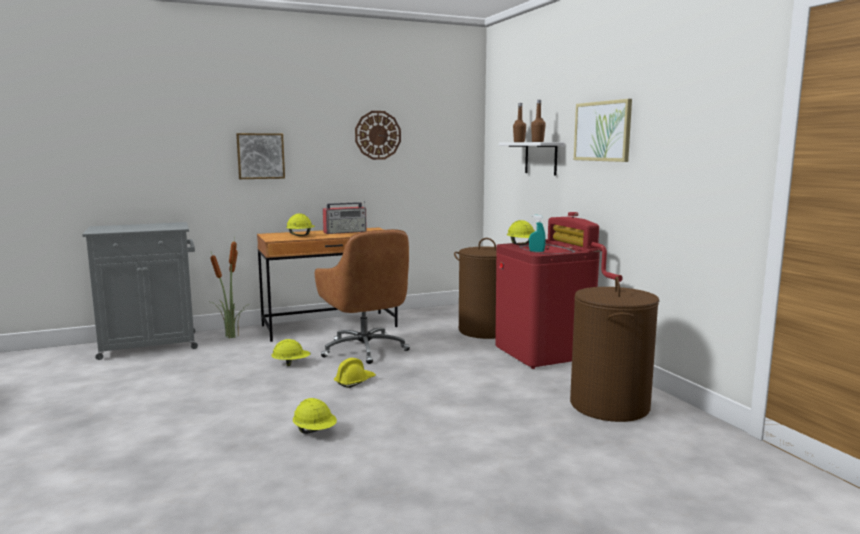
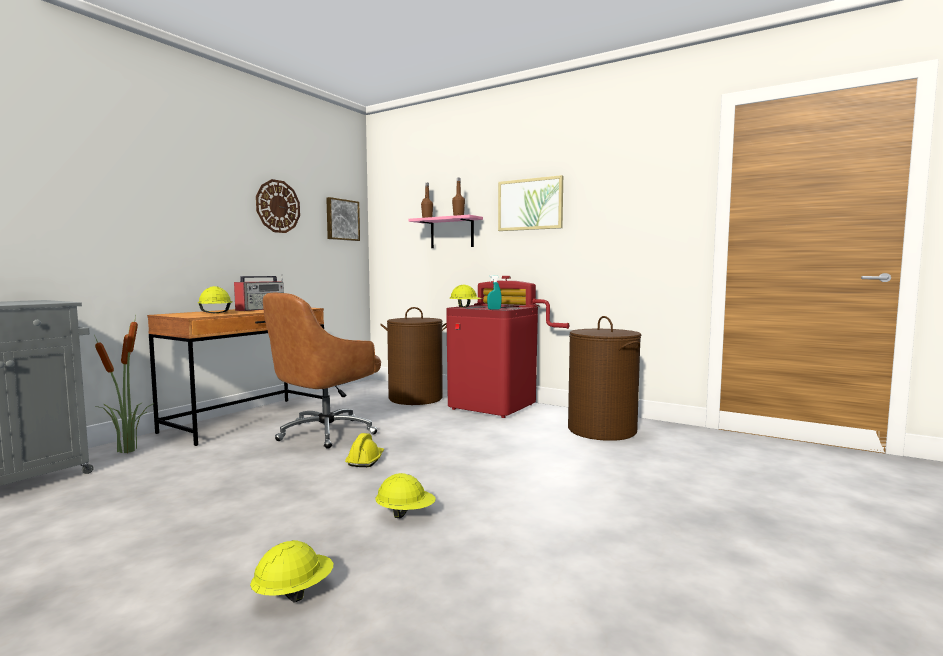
camera: 35 degrees left, 5 degrees down
picture [236,133,285,179] -> picture moved to [326,197,360,241]
yellow hard hat [271,339,311,366] -> yellow hard hat moved to [250,540,333,603]
brown office chair [315,229,410,364] -> brown office chair turned 105 degrees clockwise [263,292,381,449]
white shelf [499,142,565,175] -> pink shelf [408,215,483,248]

